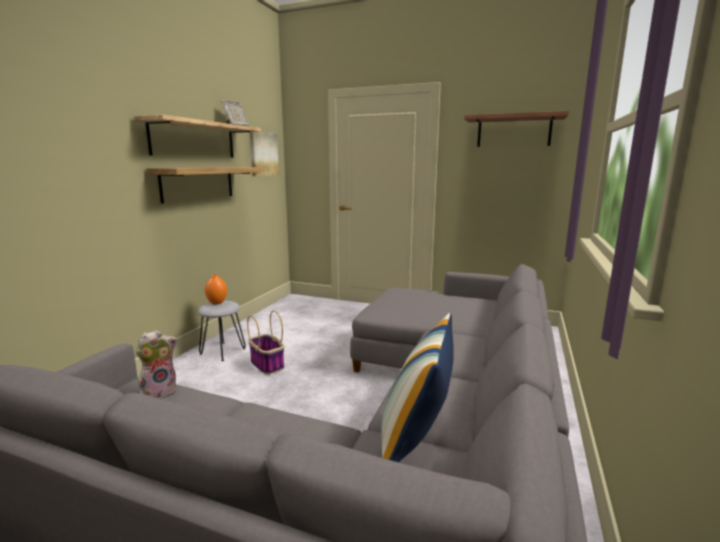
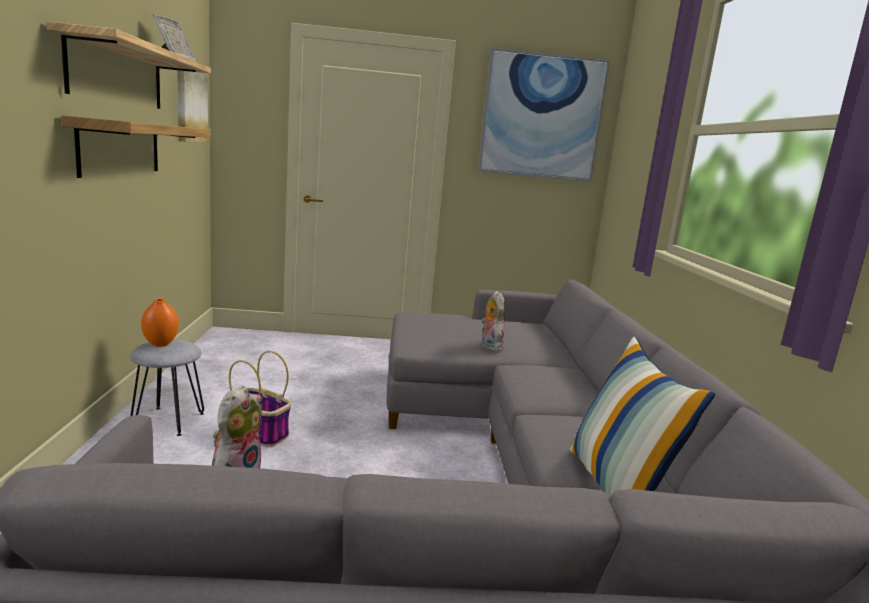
camera: 25 degrees left, 0 degrees up
shelf [464,111,569,147] -> picture [478,48,610,182]
none -> plush toy [481,291,505,352]

